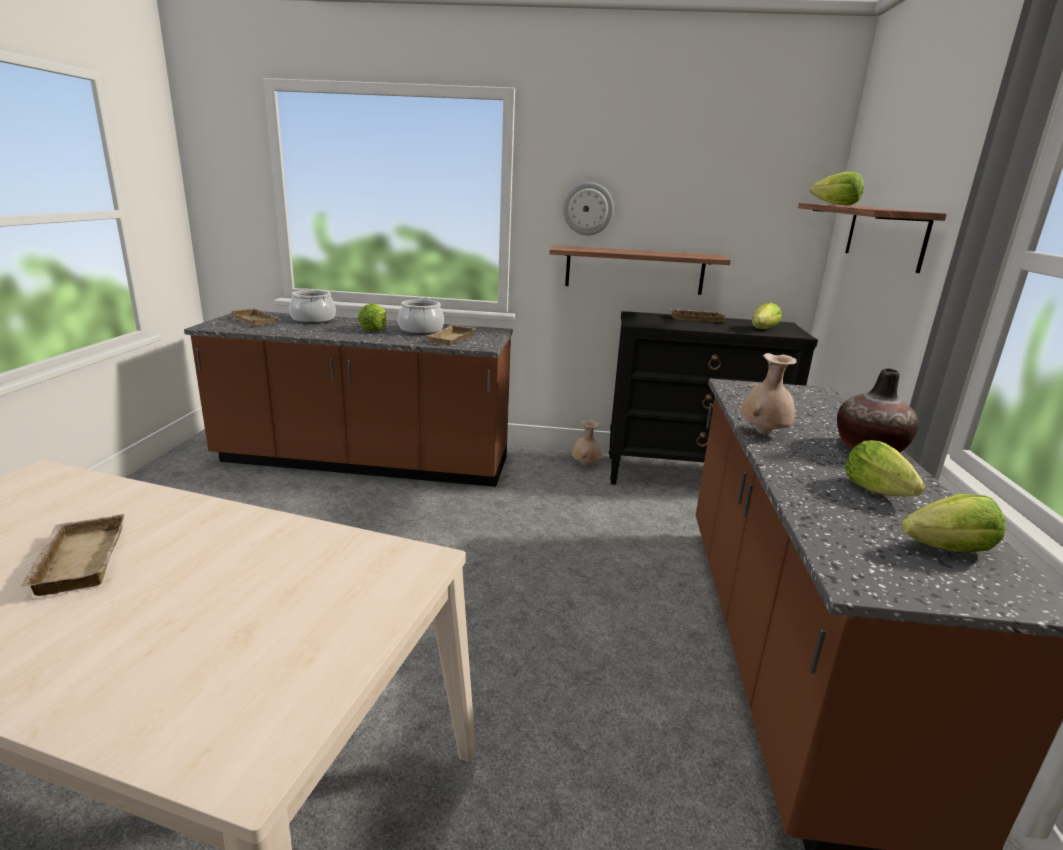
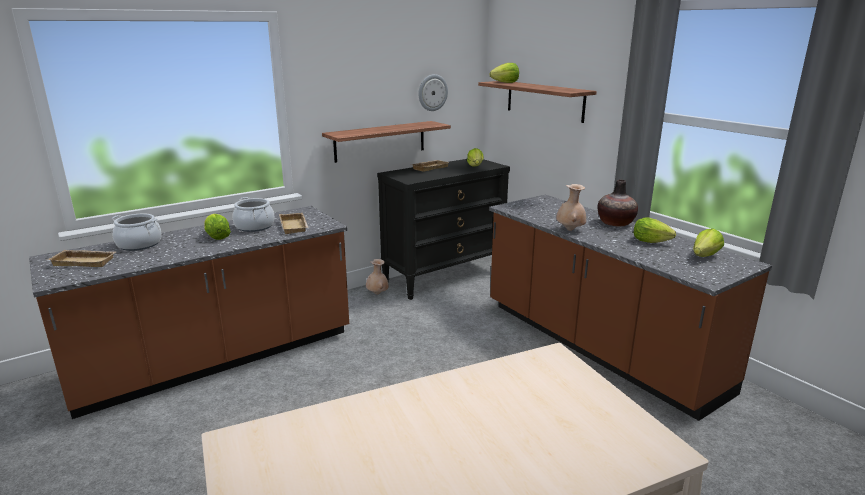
camera: 40 degrees left, 0 degrees up
beige tray [20,514,124,596] -> none
wall clock [563,182,614,235] -> wall clock moved to [419,74,448,111]

